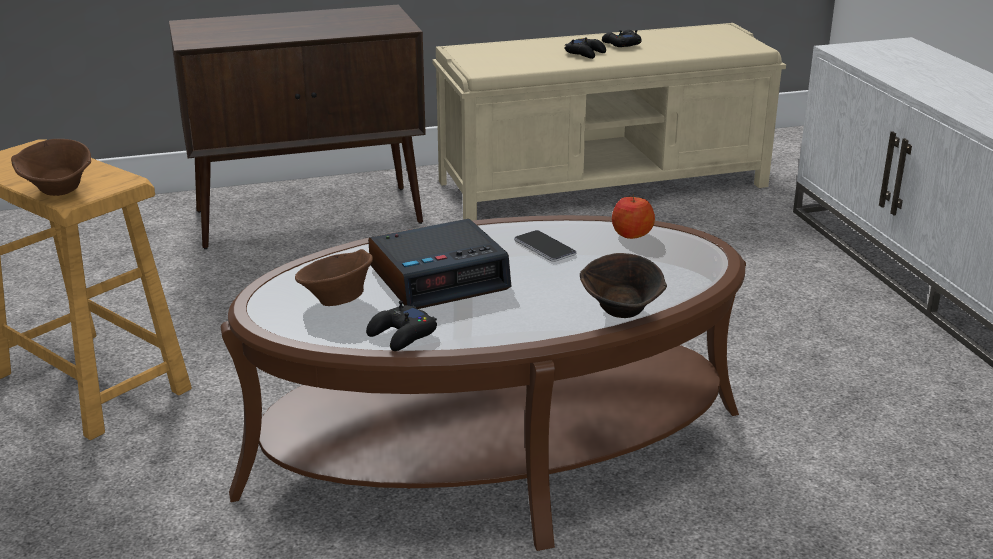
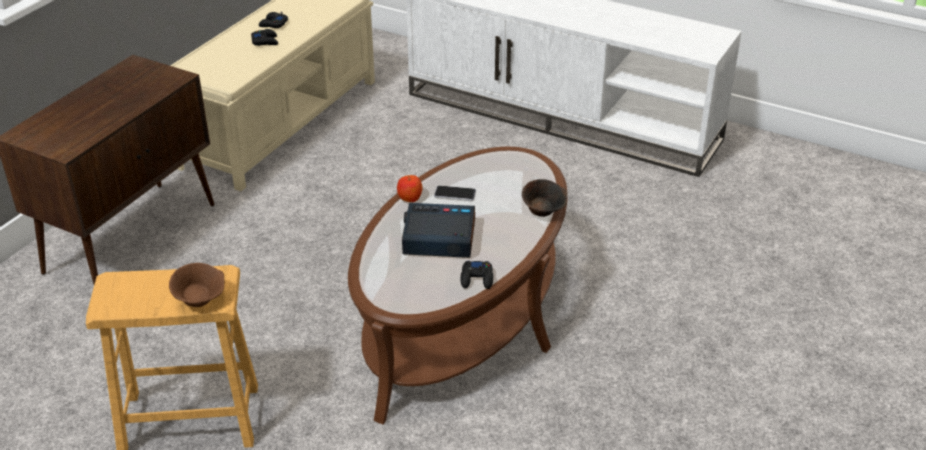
camera: 45 degrees left, 10 degrees up
brown bowl [295,249,373,306] -> none
alarm clock [368,219,512,309] -> alarm clock turned 105 degrees counterclockwise [402,203,475,258]
apple [612,194,655,239] -> apple moved to [397,175,422,202]

